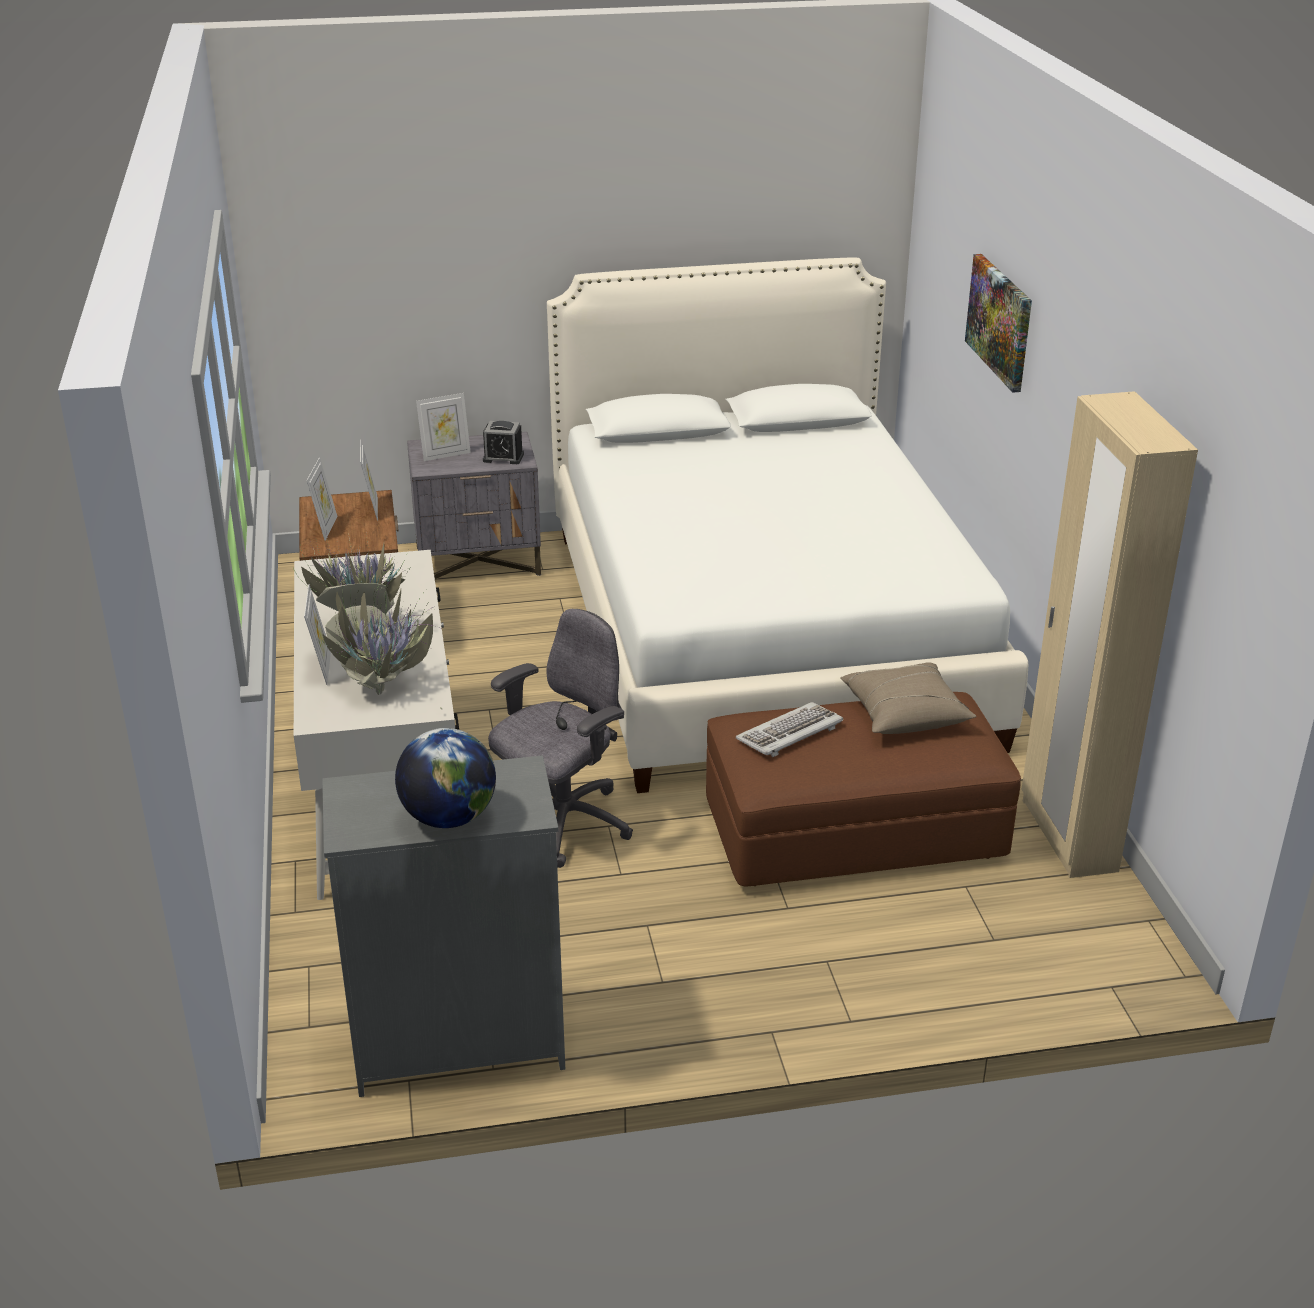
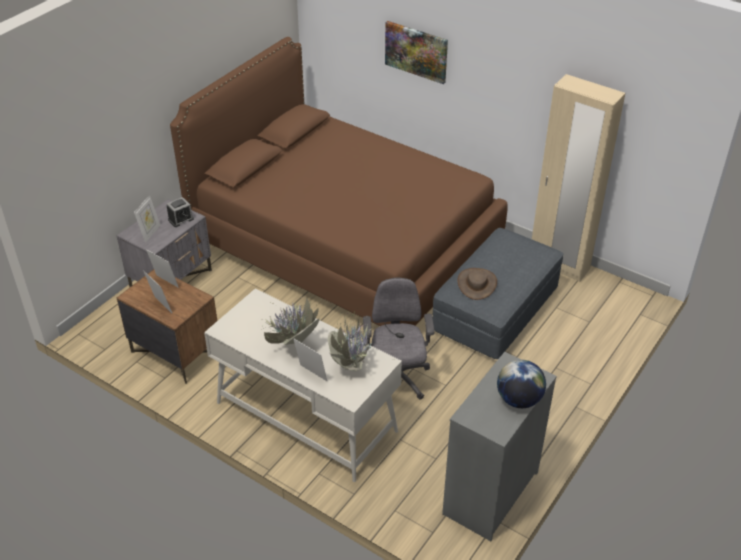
camera: 45 degrees left, 10 degrees up
white bed [547,257,1028,793] -> brown bed [170,37,508,326]
brown ottoman [706,692,1021,886] -> grey ottoman [432,228,563,359]
keyboard [736,702,843,758] -> brown hat [458,268,497,300]
beige pillow [840,663,976,734] -> none

